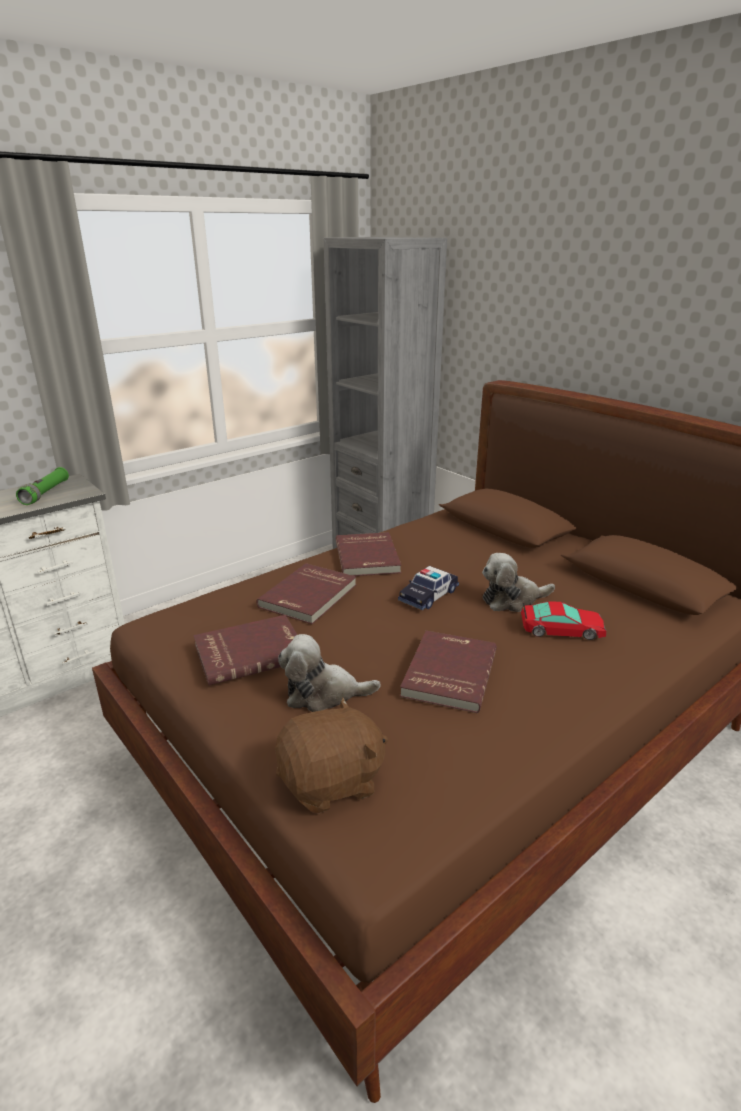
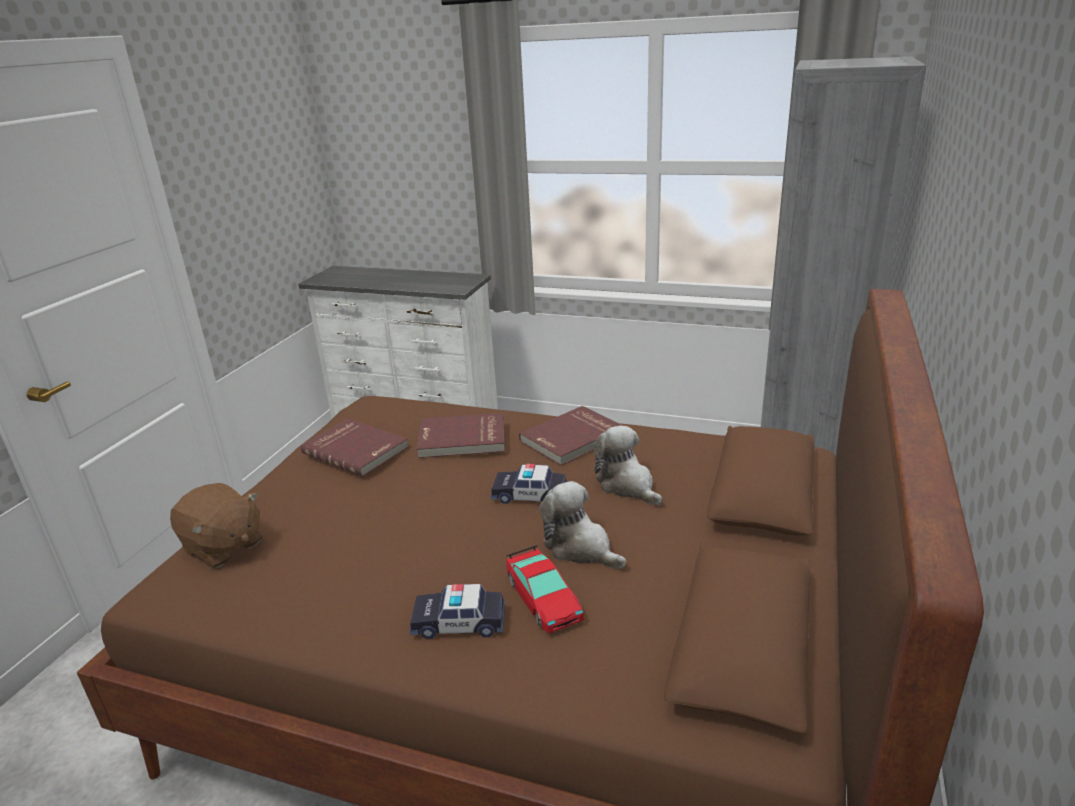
camera: 60 degrees right, 0 degrees up
green flashlight [16,467,69,505] -> none
plush toy [278,634,381,712] -> plush toy moved to [594,426,662,505]
red book [400,631,497,713] -> none
none -> toy car [409,584,505,639]

